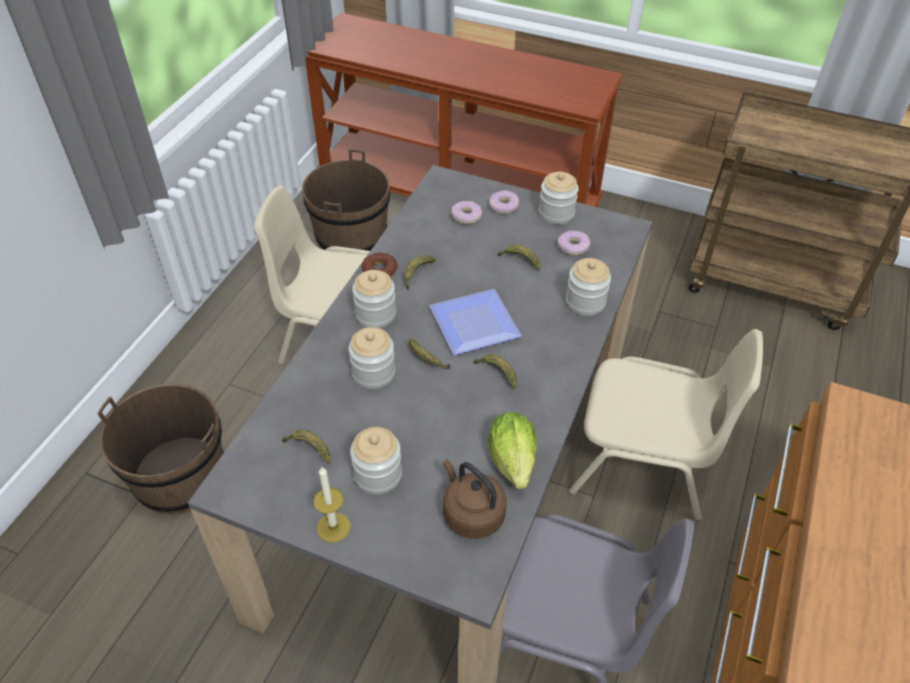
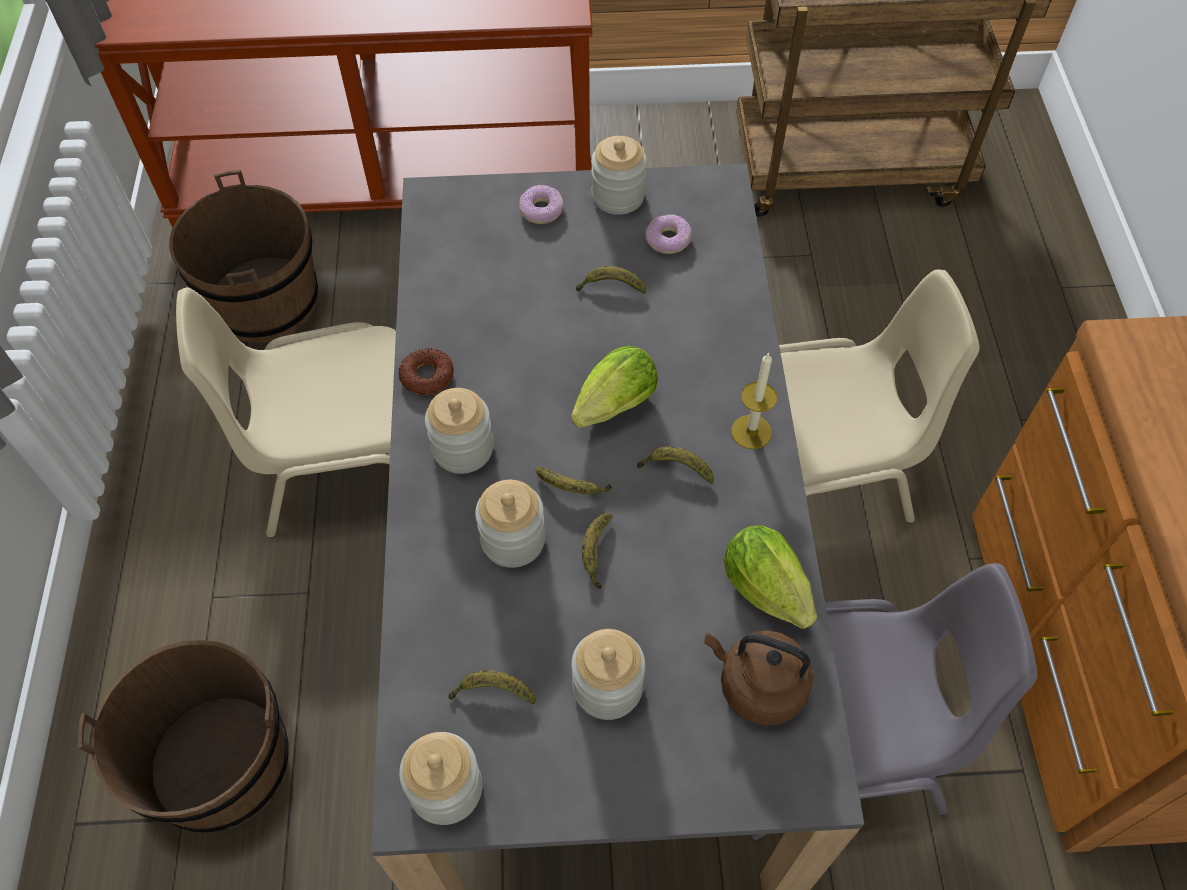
camera: 25 degrees left, 10 degrees up
candle [313,467,351,543] -> candle moved to [731,353,777,449]
banana [404,255,436,290] -> banana moved to [582,513,612,589]
plate [430,289,522,355] -> lettuce [571,346,658,428]
donut [451,201,482,224] -> none
jar [566,258,611,316] -> jar moved to [399,732,482,825]

